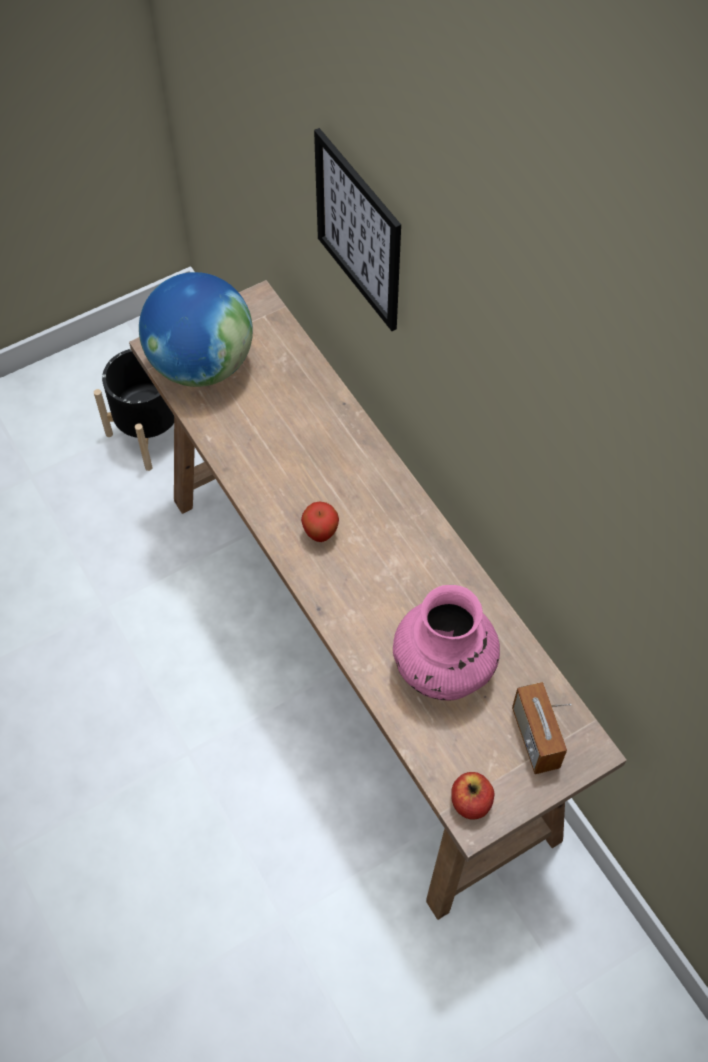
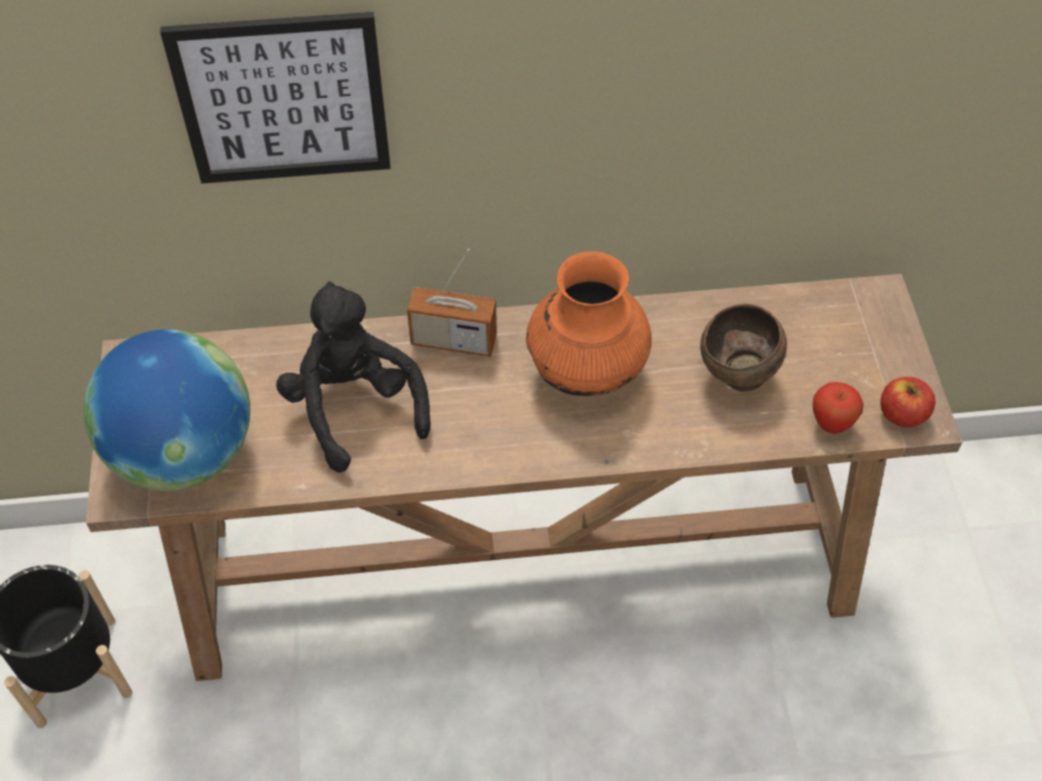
camera: 65 degrees left, 5 degrees down
apple [301,502,339,542] -> apple moved to [813,382,863,434]
pink vase [393,585,500,701] -> brown bowl [700,304,787,392]
radio [512,682,572,774] -> radio moved to [407,249,497,357]
none -> black plush toy [276,281,431,472]
none -> orange vase [526,251,652,396]

